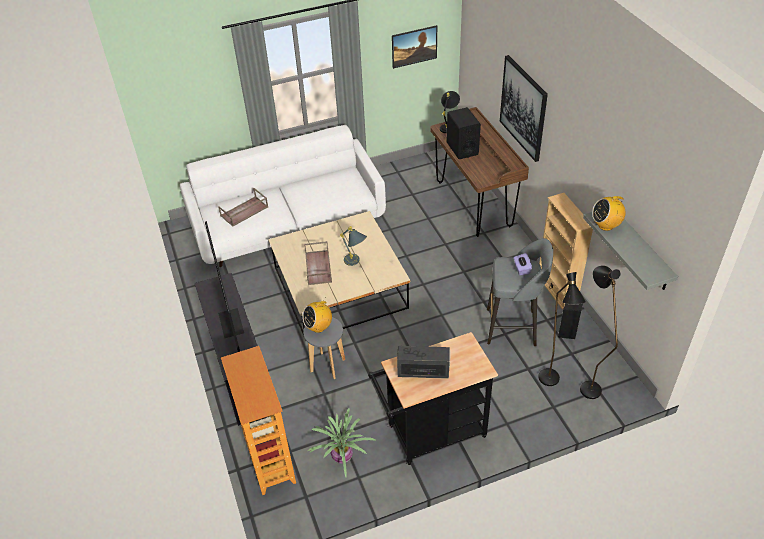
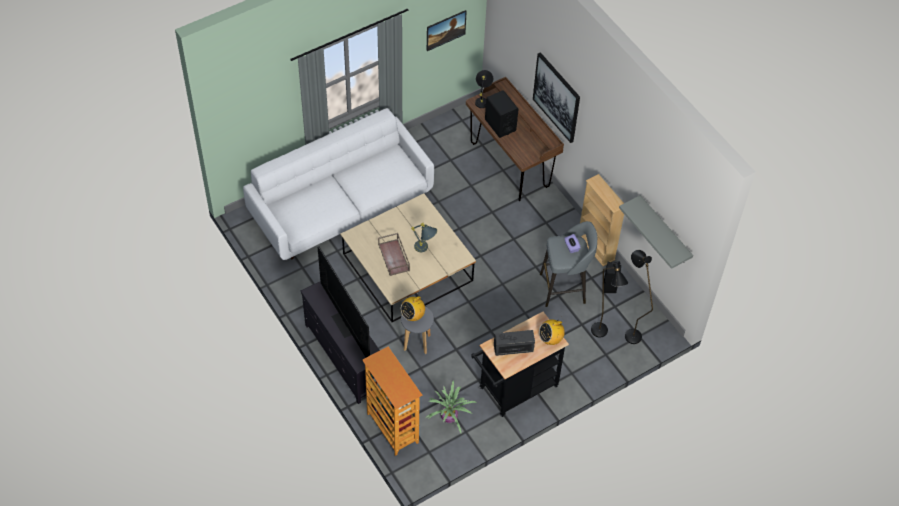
camera: 15 degrees left, 10 degrees up
brown tray [218,188,268,227] -> none
radio [592,194,626,231] -> radio moved to [539,317,565,345]

